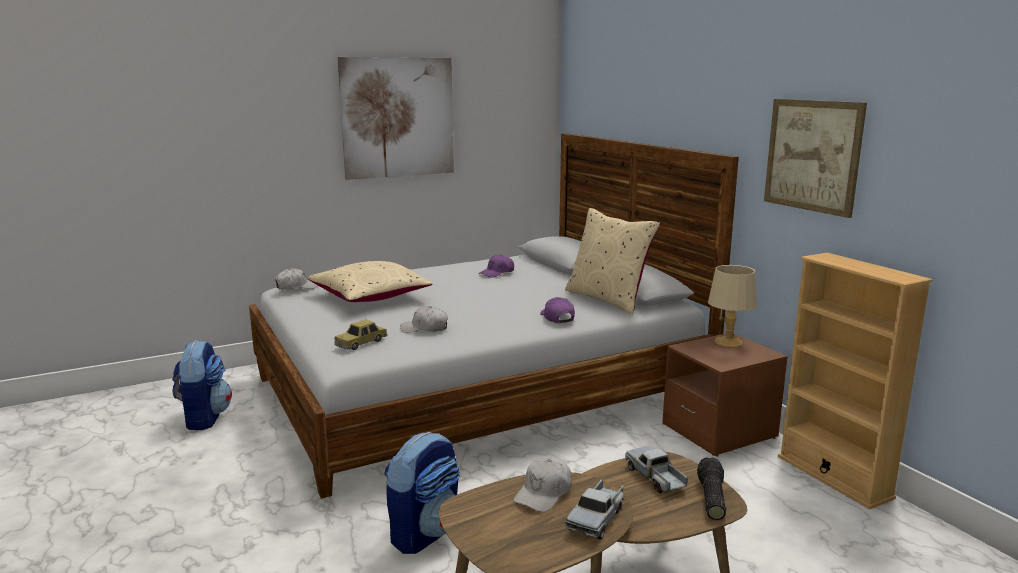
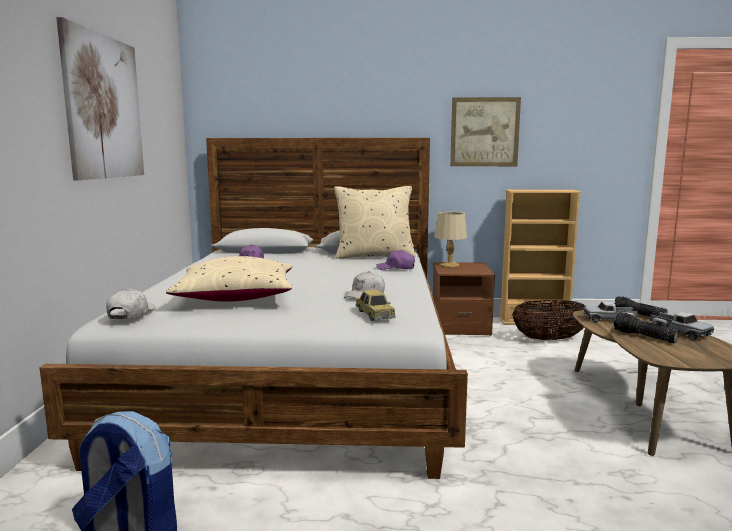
camera: 60 degrees left, 5 degrees down
backpack [384,432,460,554] -> none
white cap [513,458,572,512] -> flashlight [614,312,679,343]
none -> basket [512,300,585,340]

